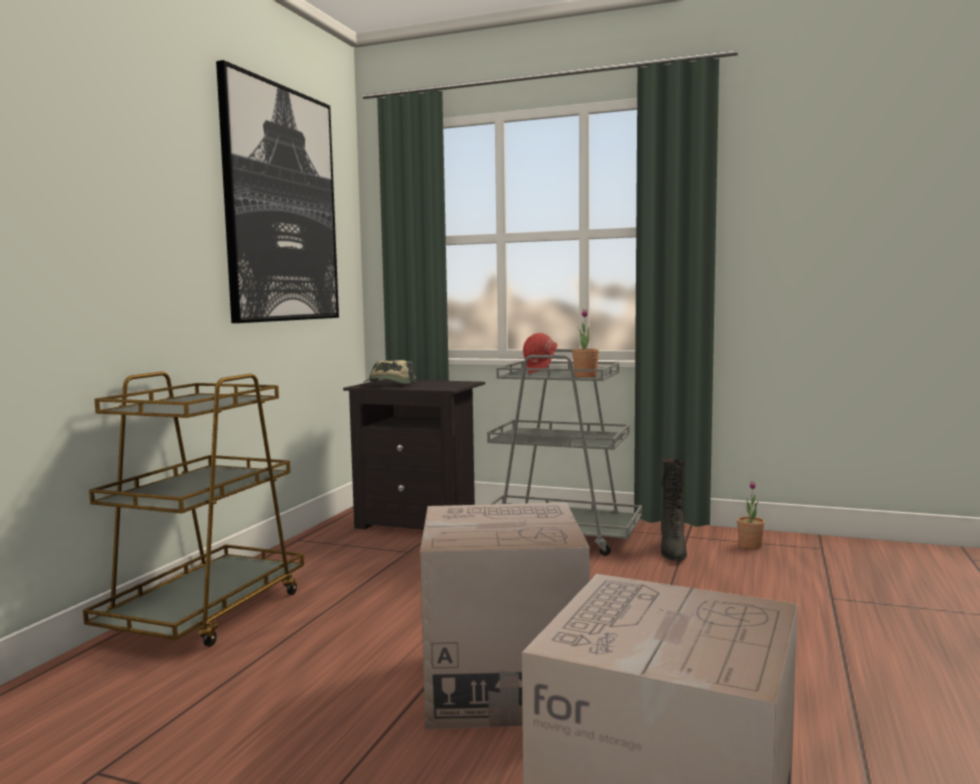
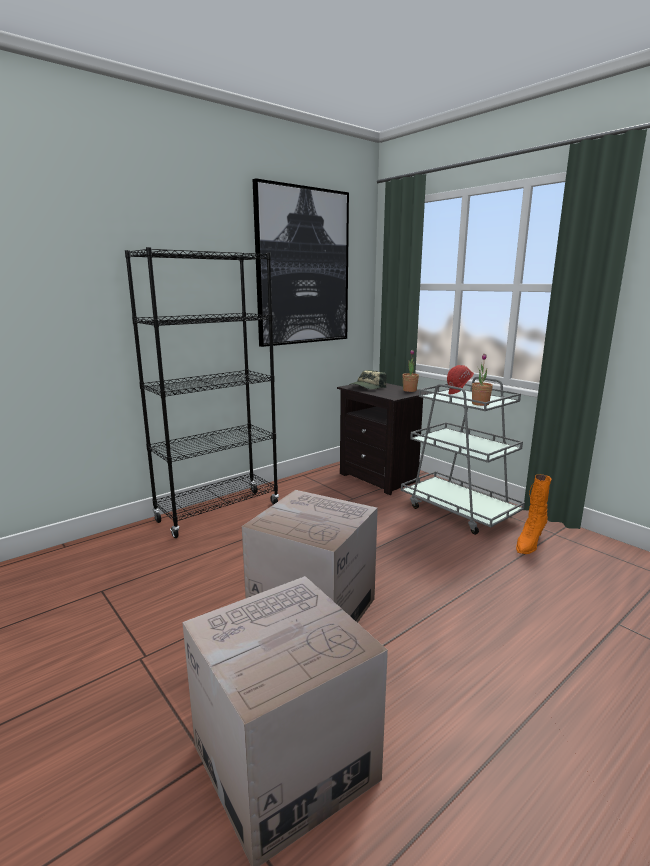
camera: 30 degrees right, 10 degrees up
brown cart [83,372,304,647] -> black bookcase [125,247,279,538]
black boot [661,459,687,561] -> orange boot [516,474,551,554]
potted plant [737,481,765,549] -> potted plant moved to [402,350,419,392]

